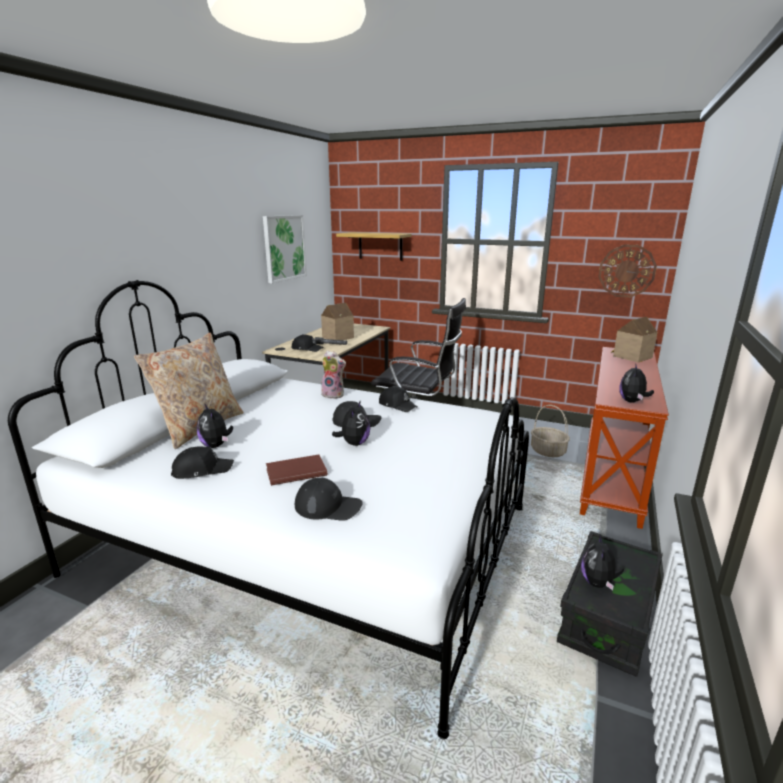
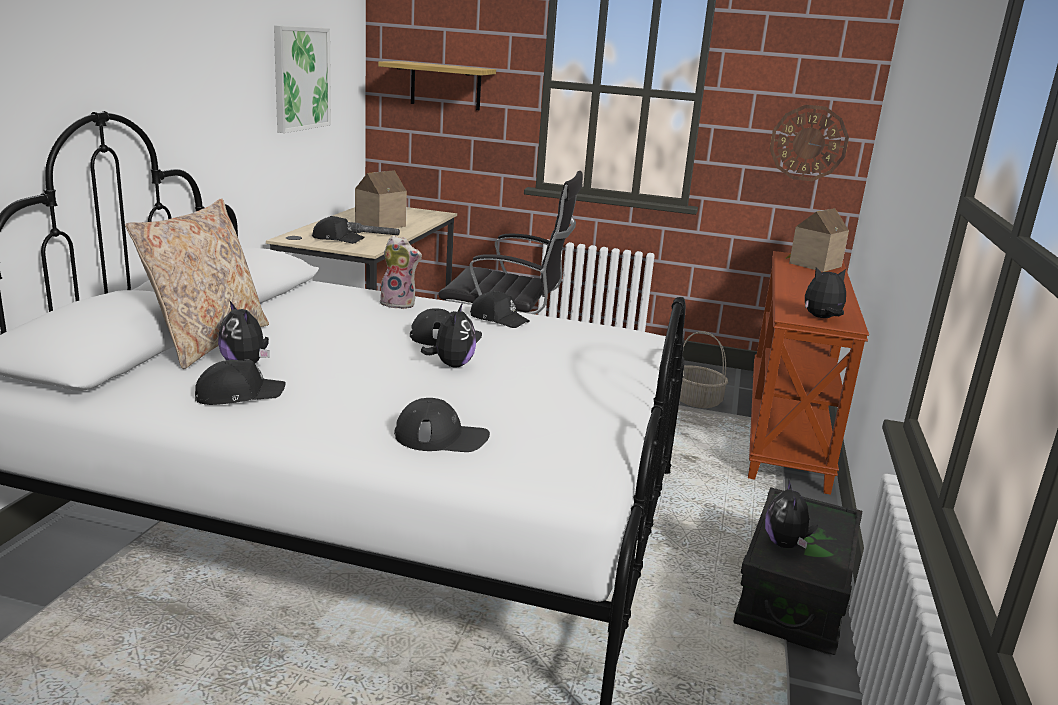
camera: 10 degrees left, 0 degrees up
brown book [266,455,327,486] -> none
plush toy [619,363,654,403] -> plush toy turned 75 degrees clockwise [805,267,846,318]

